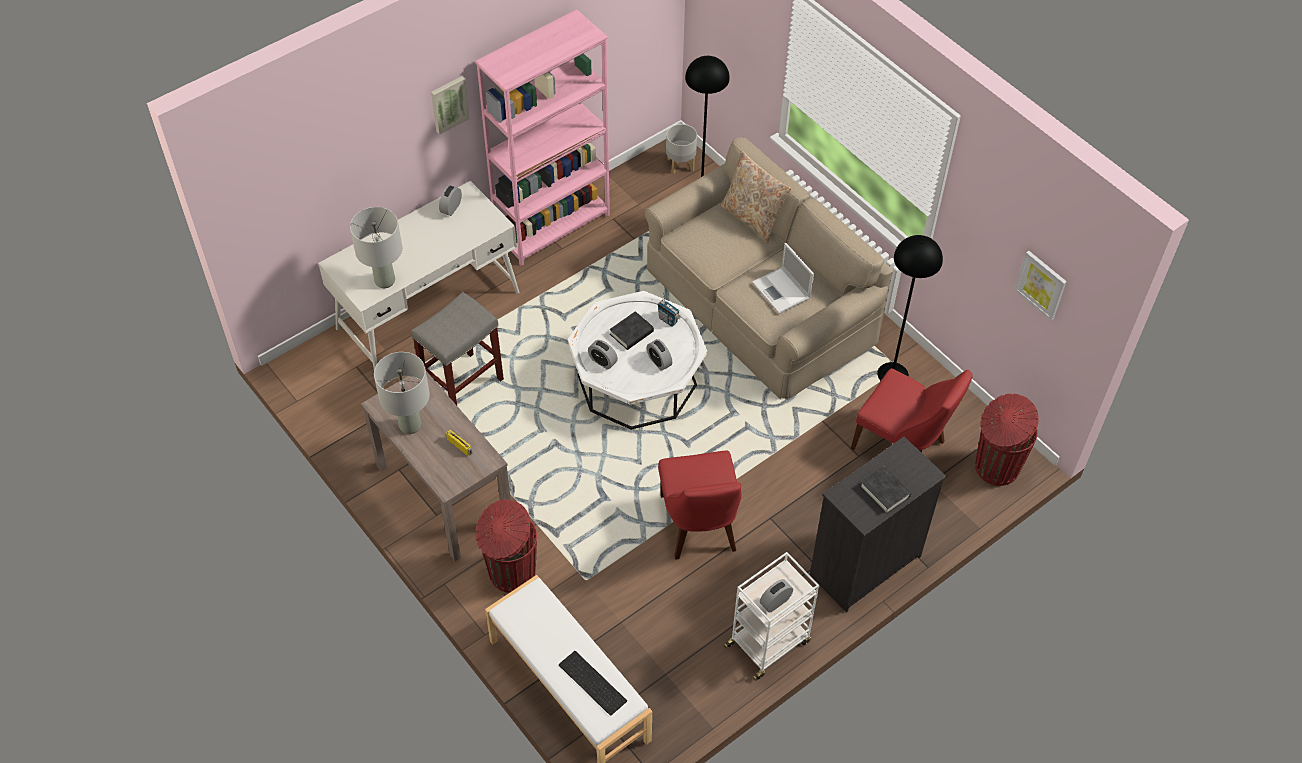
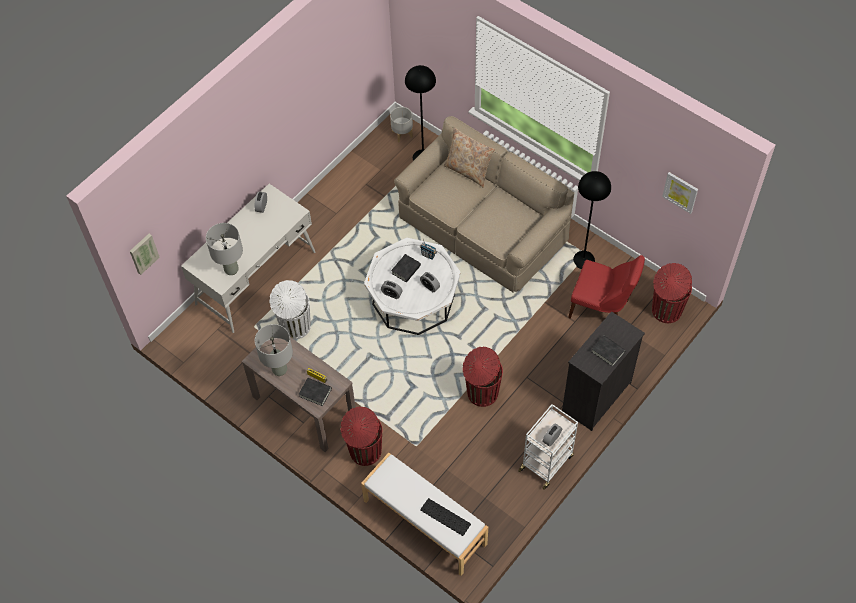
camera: 10 degrees left, 5 degrees up
grey stool [411,292,504,405] -> white trash can [269,280,311,339]
picture [431,76,470,135] -> picture moved to [130,234,160,275]
pink bookcase [476,9,610,266] -> none
red chair [658,451,742,560] -> red trash can [463,347,503,407]
laptop [752,243,814,314] -> none
none -> black book [299,378,332,406]

